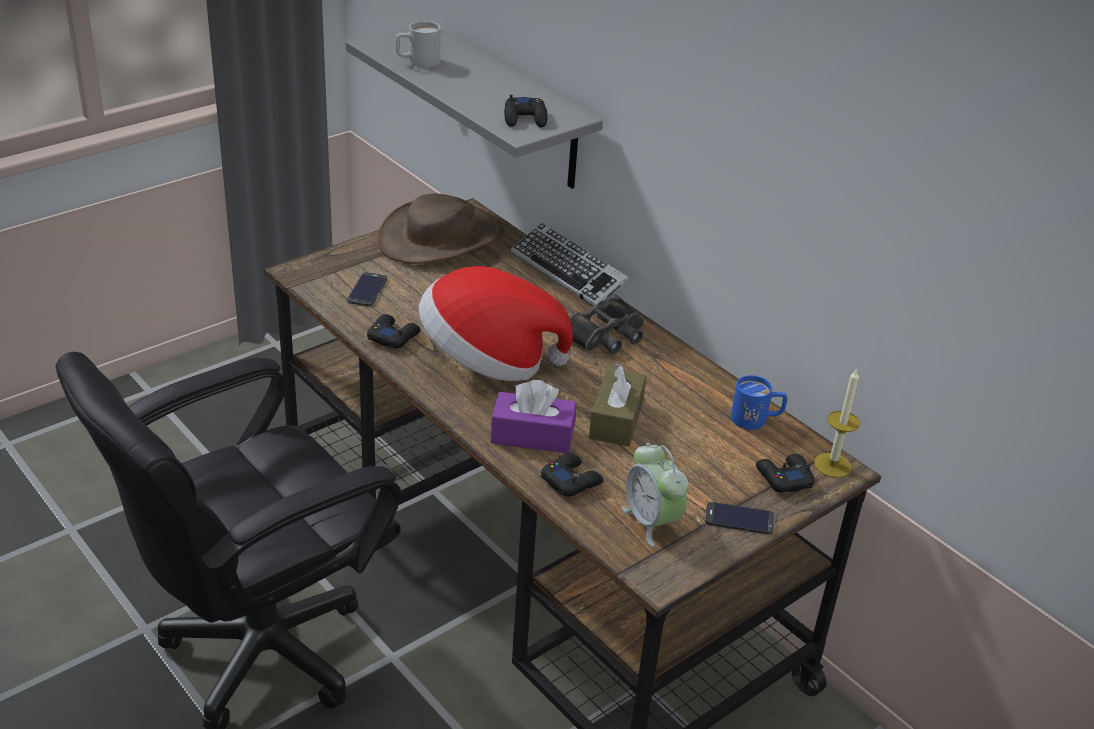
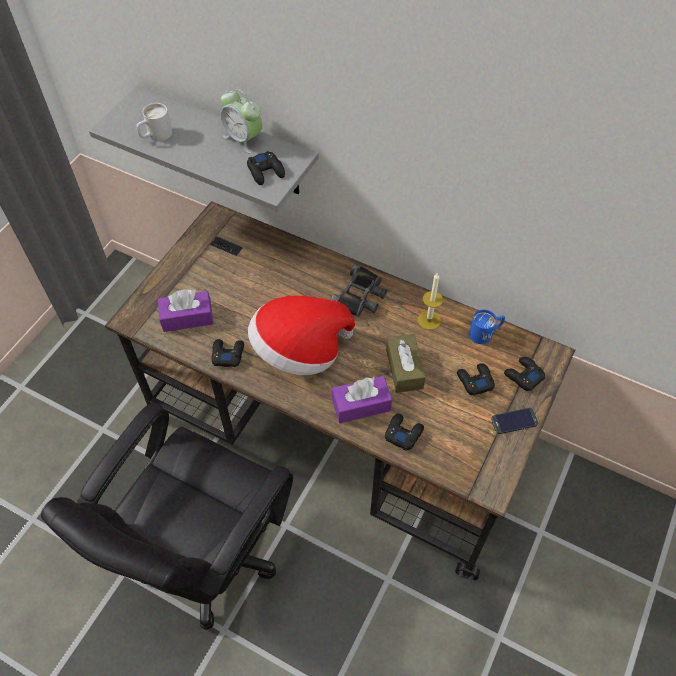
camera: 20 degrees left, 20 degrees up
phone [347,272,387,306] -> purple tissue box [158,289,213,332]
brown hat [378,194,505,264] -> none
keyboard [511,223,628,306] -> none
alarm clock [621,443,689,547] -> alarm clock moved to [221,89,262,154]
candle [814,368,860,478] -> candle moved to [418,272,443,330]
none -> black game controller [457,363,495,396]

